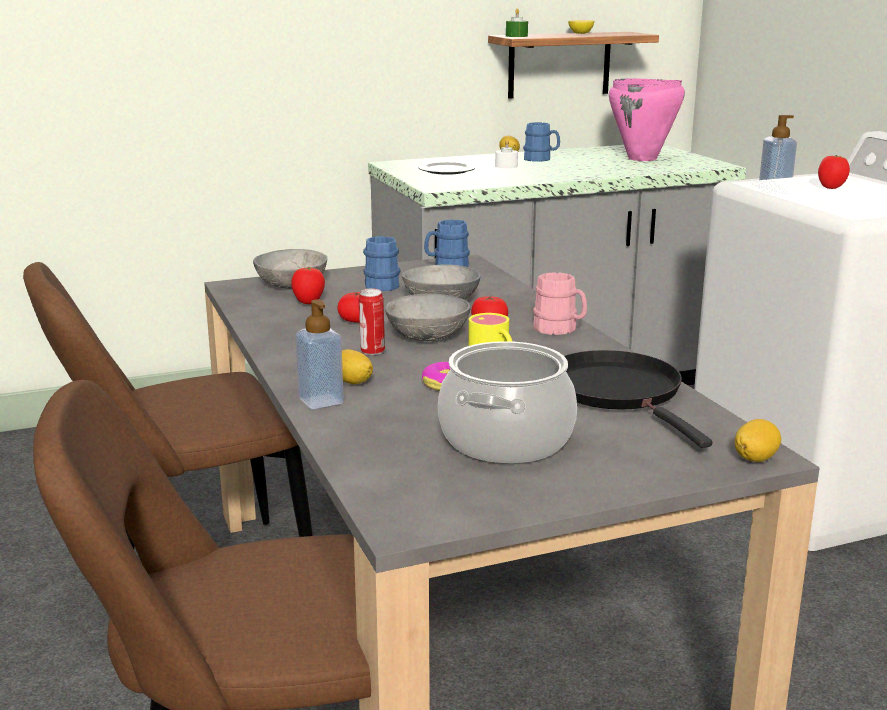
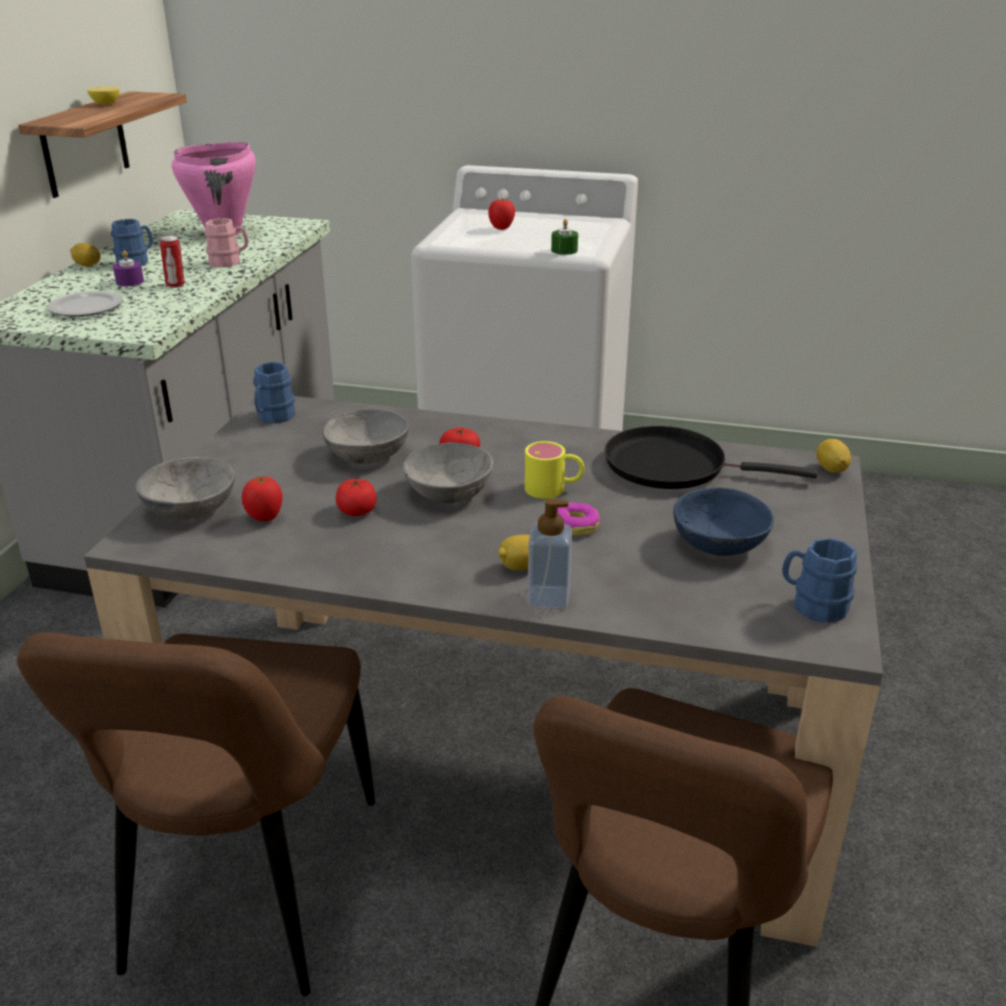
camera: 55 degrees left, 10 degrees up
can [358,288,385,355] -> can moved to [160,235,185,288]
blue mug [363,236,401,291] -> blue mug moved to [782,538,857,623]
cooking pot [438,341,577,463] -> blue bowl [673,488,774,556]
white candle [495,139,518,169] -> purple candle [113,250,144,286]
green candle [506,8,528,37] -> green candle moved to [551,219,578,255]
pink mug [533,272,587,335] -> pink mug moved to [204,218,248,267]
soap dispenser [759,115,797,193] -> none

